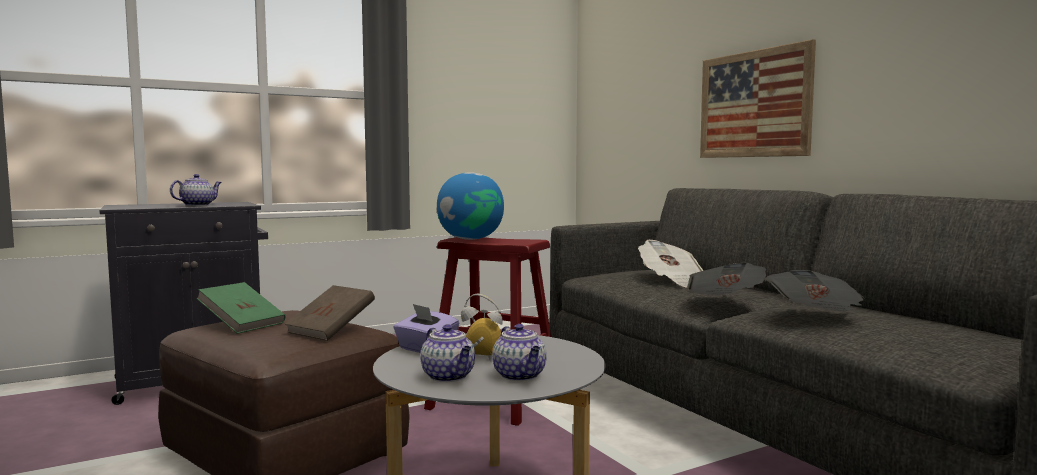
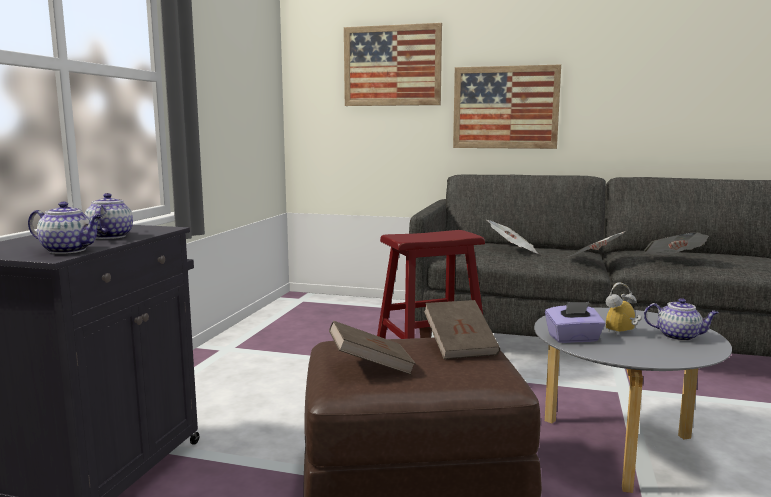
camera: 45 degrees left, 5 degrees up
green book [196,282,285,334] -> brown book [329,321,416,375]
teapot [420,324,475,382] -> teapot moved to [28,202,102,254]
globe [437,172,504,240] -> none
none -> picture [344,23,442,106]

